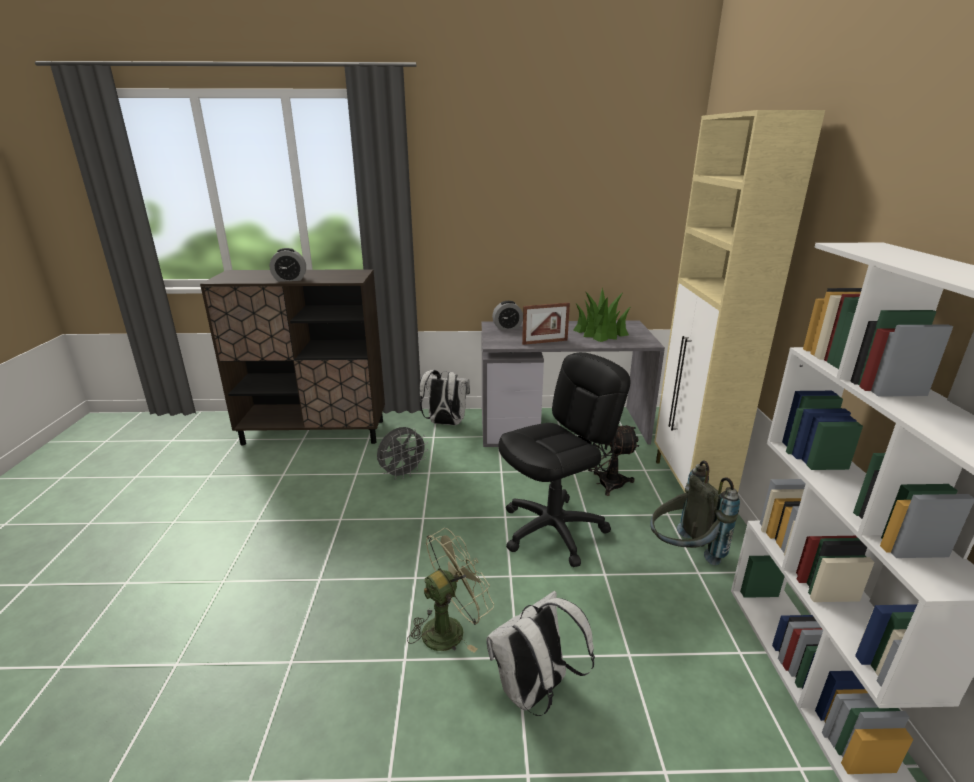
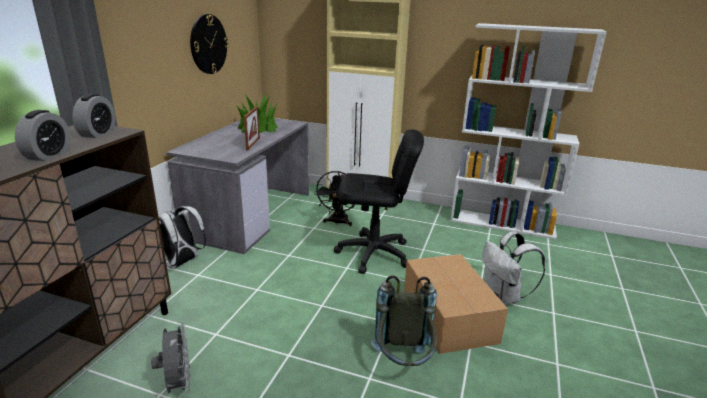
camera: 70 degrees left, 0 degrees up
grey fan [377,427,429,480] -> grey fan moved to [151,322,190,394]
green fan [407,528,494,653] -> cardboard box [404,254,508,354]
alarm clock [492,301,523,330] -> alarm clock moved to [72,94,115,138]
black office chair [498,352,631,567] -> black office chair turned 105 degrees clockwise [334,130,424,274]
grey backpack [650,460,740,565] -> grey backpack moved to [371,275,437,366]
none -> wall clock [190,14,229,74]

